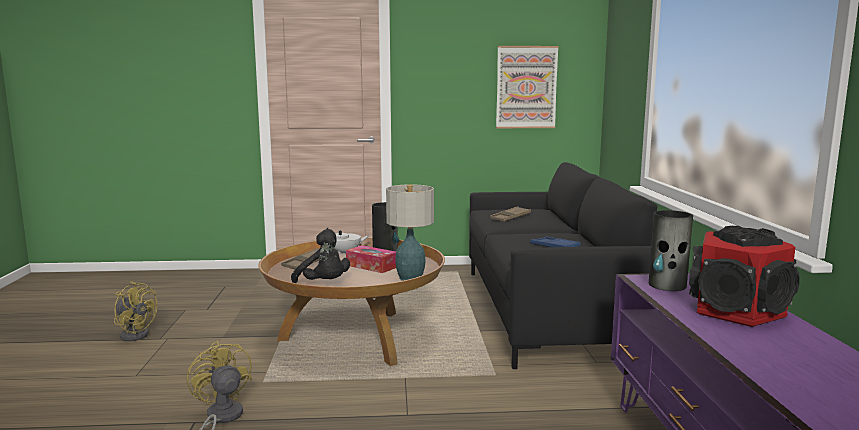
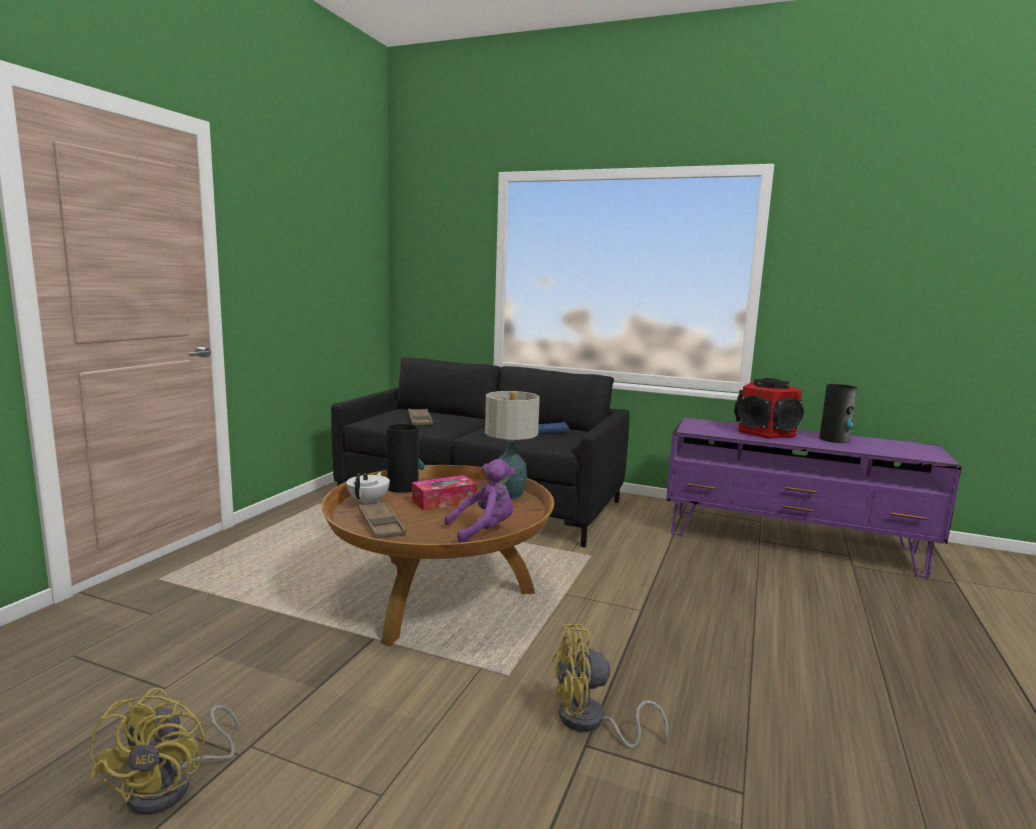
camera: 65 degrees left, 0 degrees up
yellow fan [114,281,157,341] -> yellow fan turned 120 degrees clockwise [89,687,239,815]
black plush toy [291,229,350,283] -> purple plush toy [444,459,515,543]
picture [496,46,559,128] -> none
vase [649,210,693,291] -> vase moved to [819,384,857,443]

